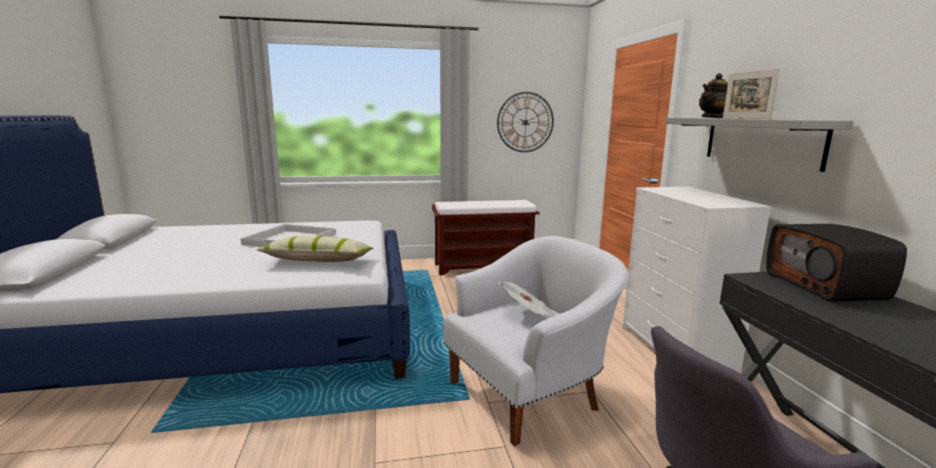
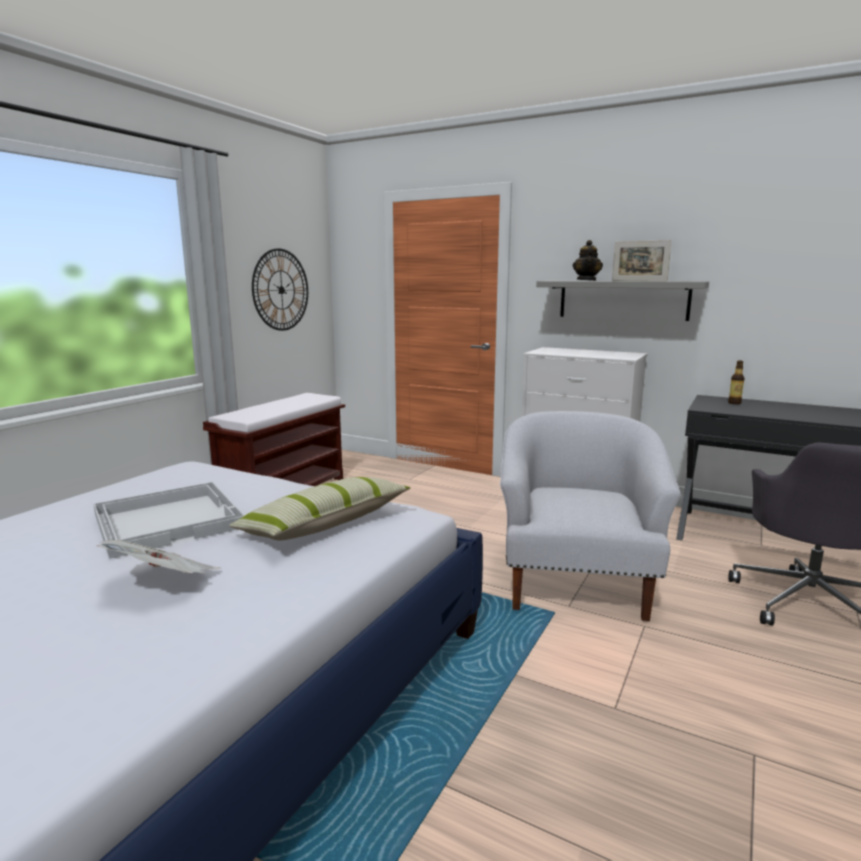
camera: 50 degrees left, 0 degrees up
newspaper [498,281,555,317] -> newspaper moved to [97,540,221,574]
radio [766,224,907,302] -> bottle [728,360,745,404]

